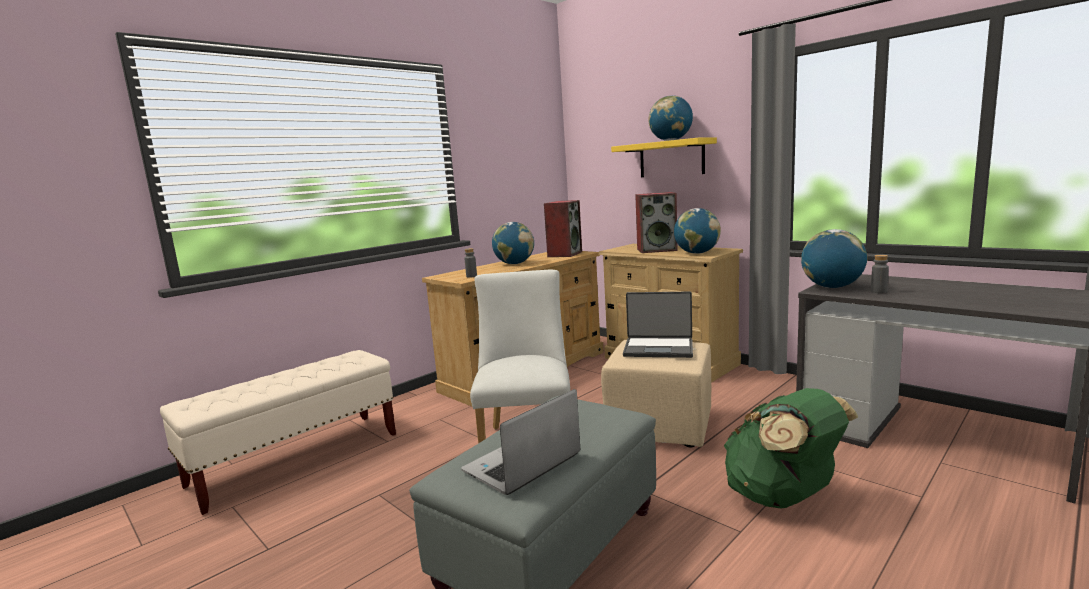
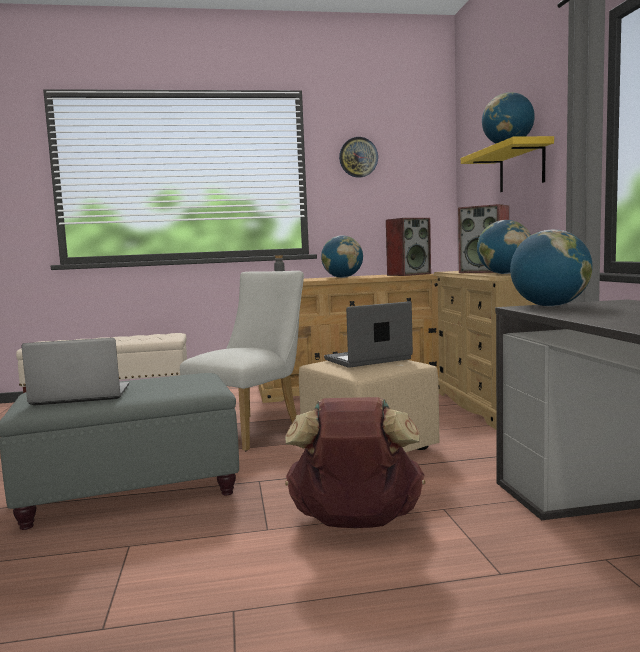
camera: 35 degrees right, 5 degrees down
laptop [623,291,693,358] -> laptop turned 105 degrees clockwise [324,301,413,368]
green backpack [724,388,858,508] -> brown backpack [285,397,425,528]
grey bottle [871,255,889,293] -> none
none -> wall clock [339,137,378,178]

